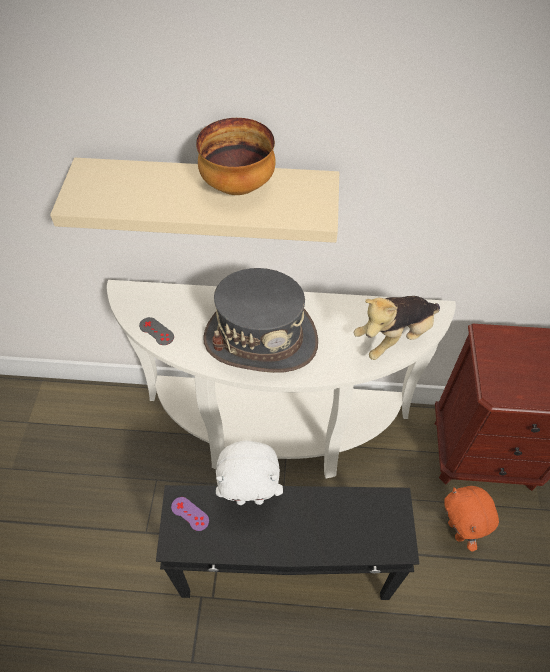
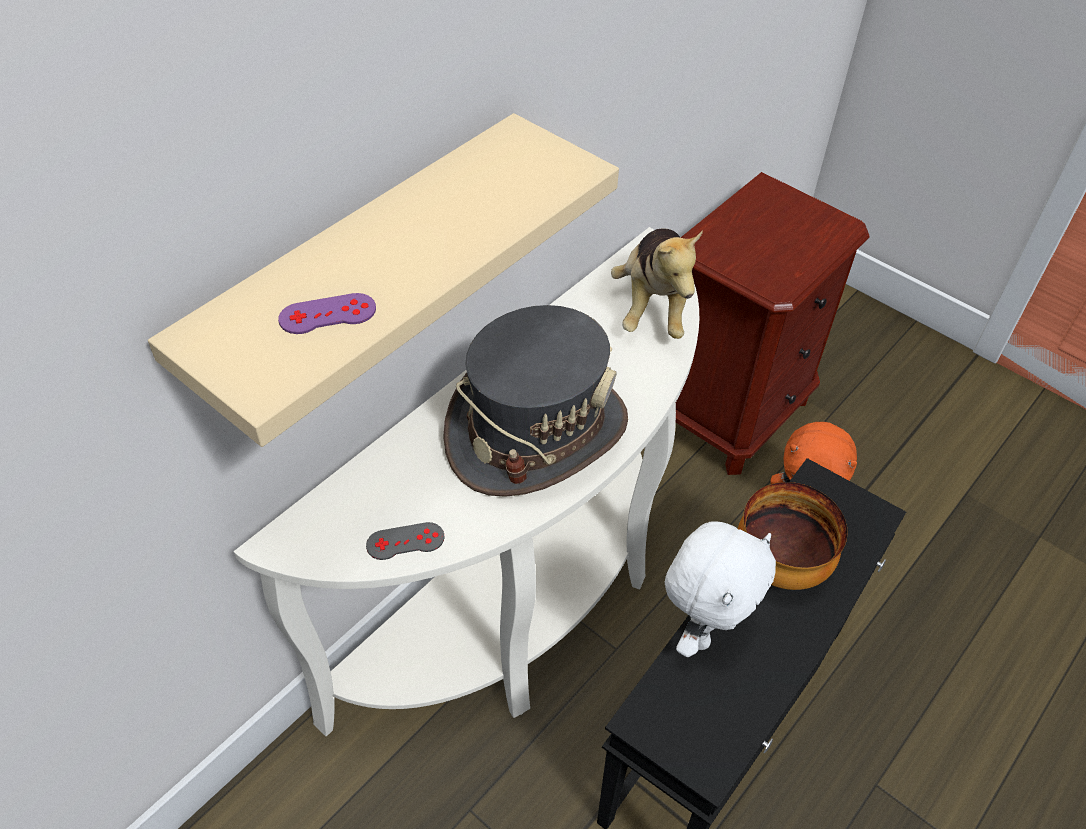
camera: 55 degrees left, 5 degrees down
purple game controller [171,497,209,531] -> purple game controller moved to [278,293,376,334]
bowl [196,118,275,195] -> bowl moved to [738,482,847,590]

